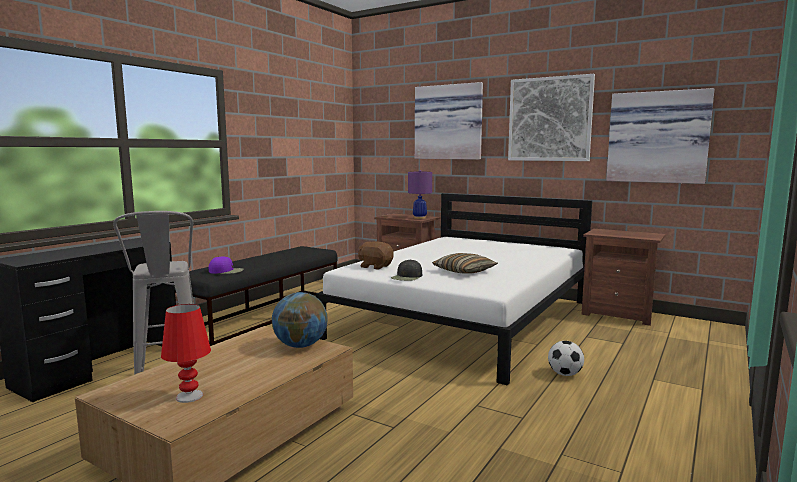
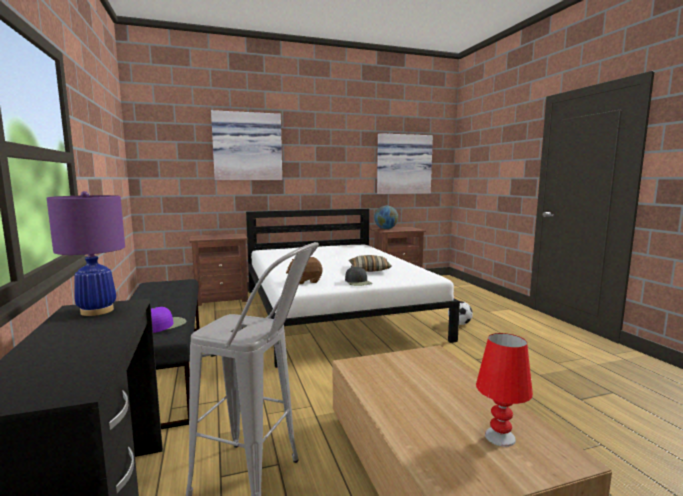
camera: 50 degrees left, 0 degrees up
globe [272,292,328,348] -> globe moved to [374,205,398,229]
purple table lamp [408,170,432,219] -> purple table lamp moved to [47,191,125,316]
picture [508,74,595,161] -> none

